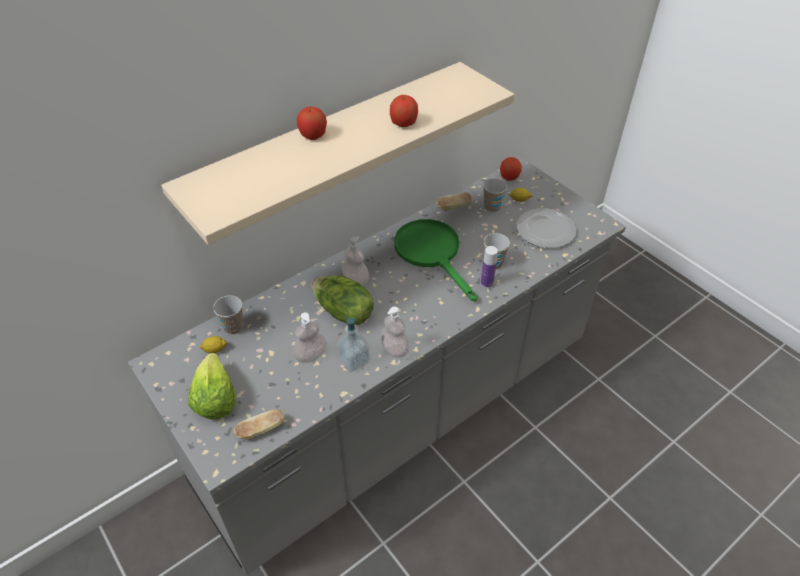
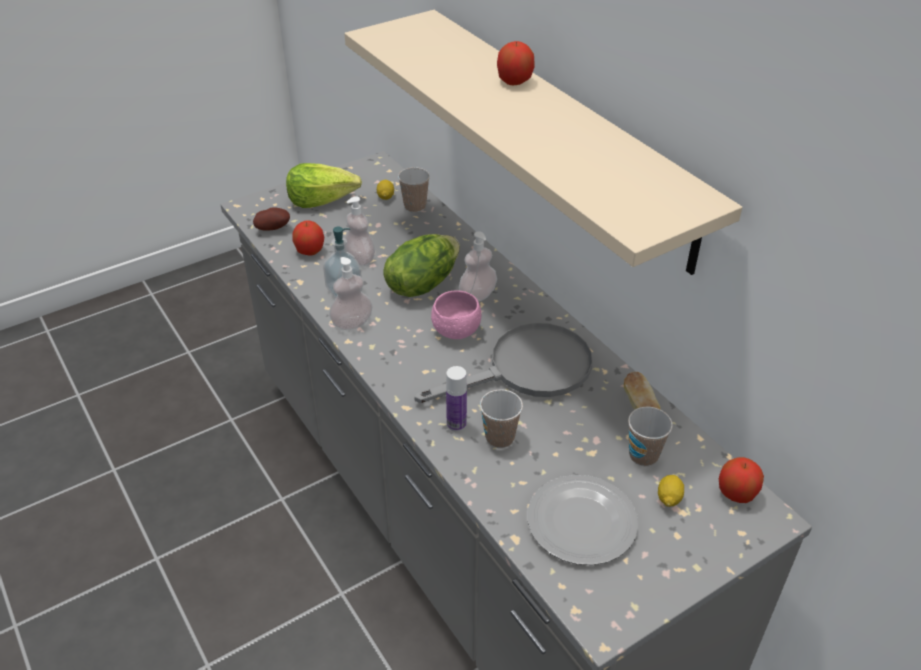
camera: 95 degrees right, 5 degrees down
bread [234,409,285,439] -> potato [253,207,290,231]
apple [390,95,418,127] -> apple moved to [293,220,324,256]
green frying pan [394,219,477,301] -> grey frying pan [414,323,593,403]
none -> pink bowl [431,290,481,339]

